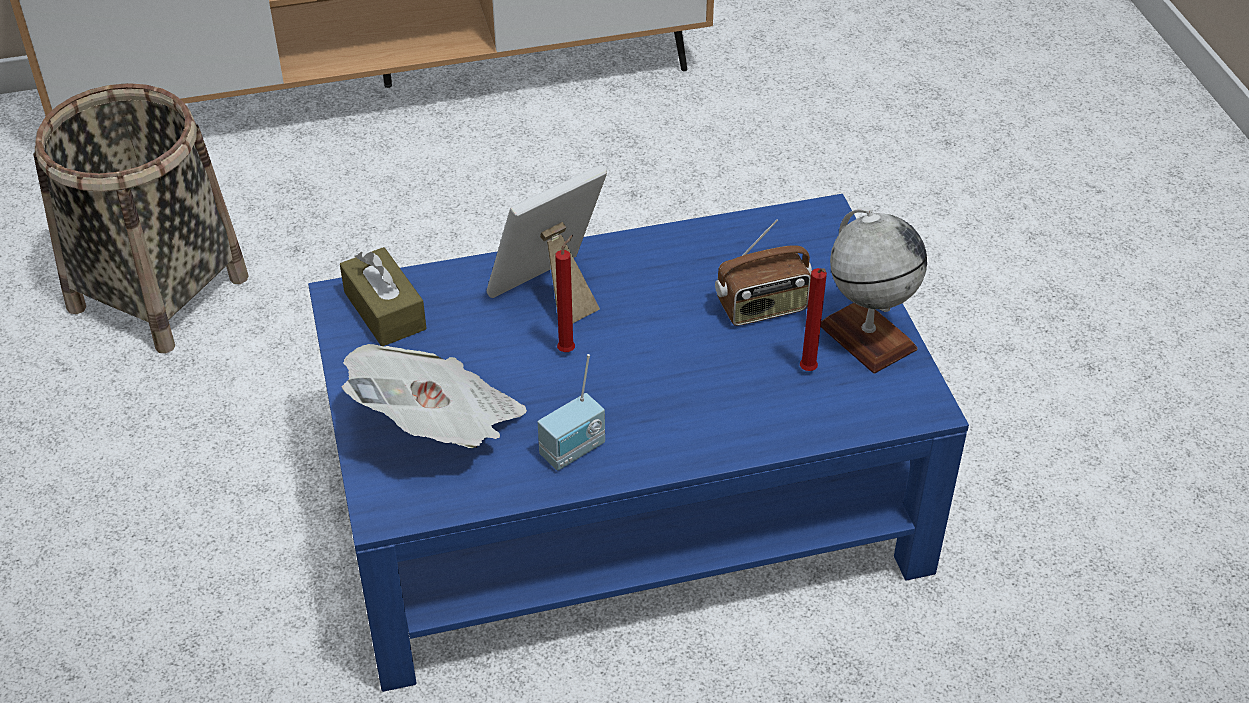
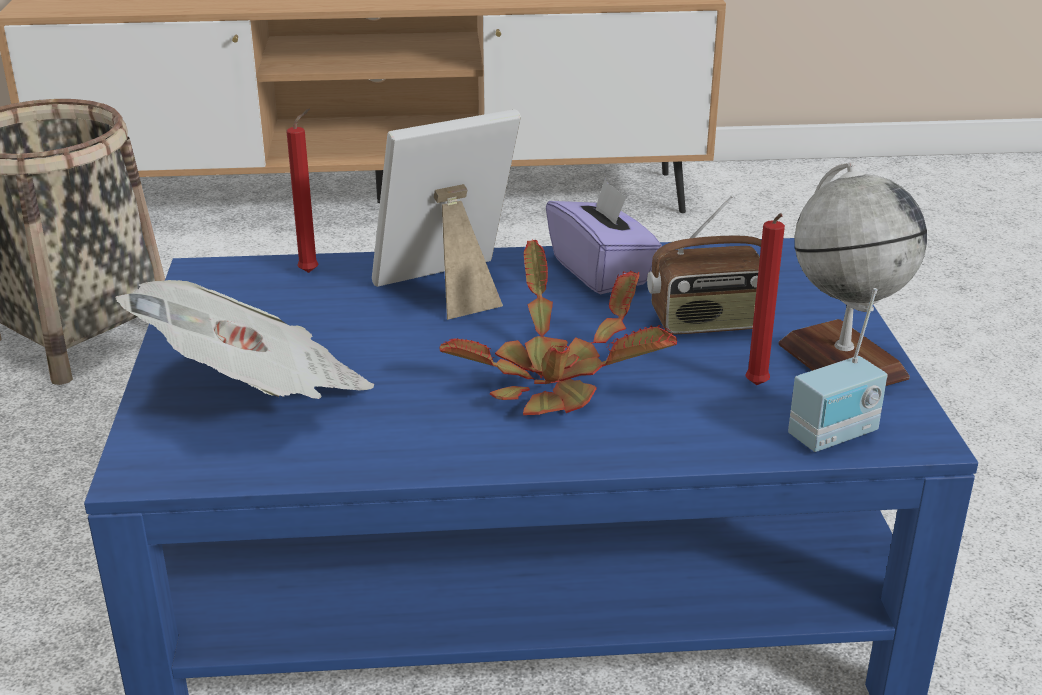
camera: 10 degrees right, 15 degrees down
brown tissue box [340,247,427,346] -> none
radio [538,354,605,471] -> radio moved to [788,288,887,452]
red candle [555,235,575,352] -> red candle moved to [286,108,318,273]
none -> potted plant [440,239,677,415]
none -> purple tissue box [546,179,662,294]

